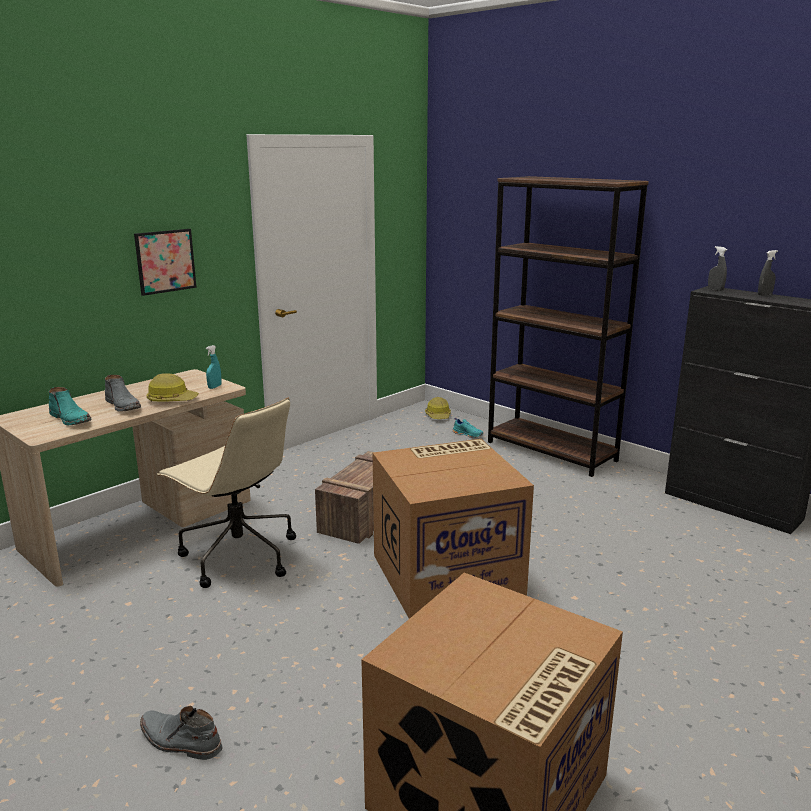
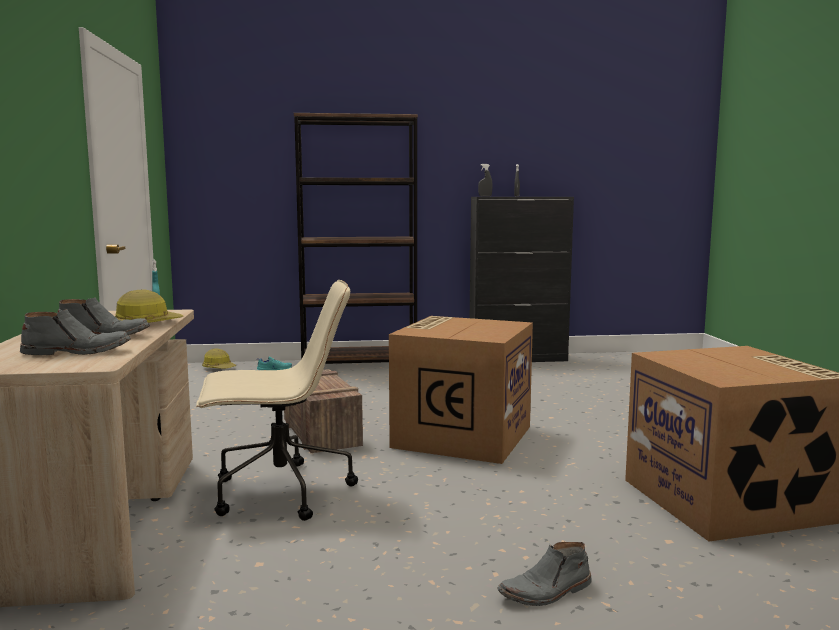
camera: 50 degrees left, 10 degrees down
turquoise boot [49,387,92,425] -> grey boot [20,309,131,355]
picture [134,229,197,296] -> none

